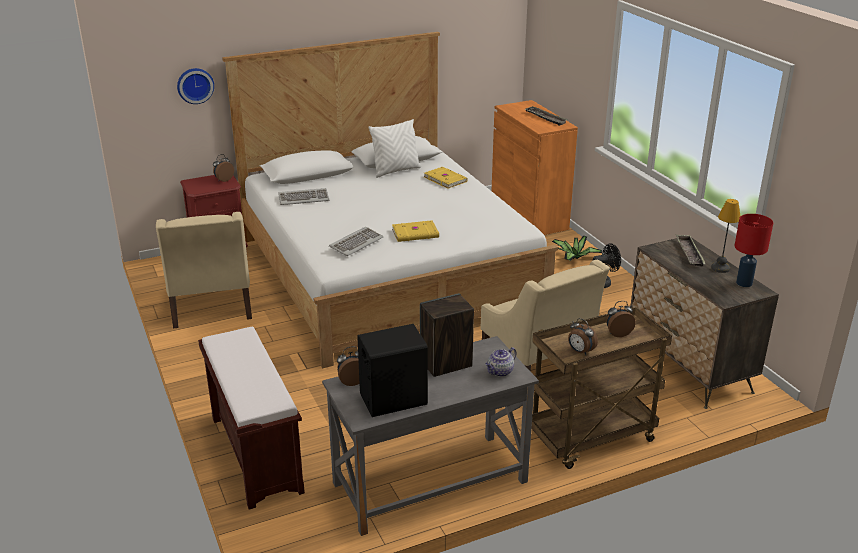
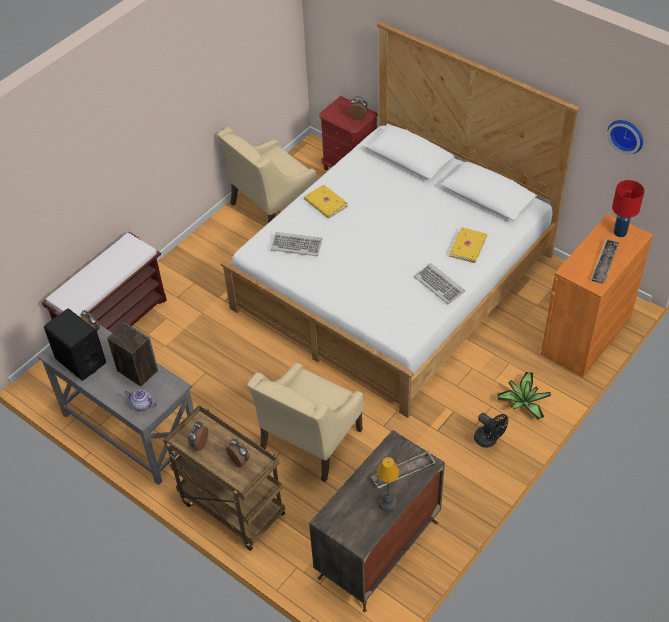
camera: 65 degrees right, 20 degrees up
wall clock [177,68,214,104] -> wall clock moved to [607,120,643,154]
keyboard [278,188,329,205] -> keyboard moved to [414,263,465,304]
white pillow [368,119,421,178] -> none
yellow book [392,220,439,242] -> yellow book moved to [304,185,348,219]
red table lamp [735,214,773,287] -> red table lamp moved to [612,180,644,237]

